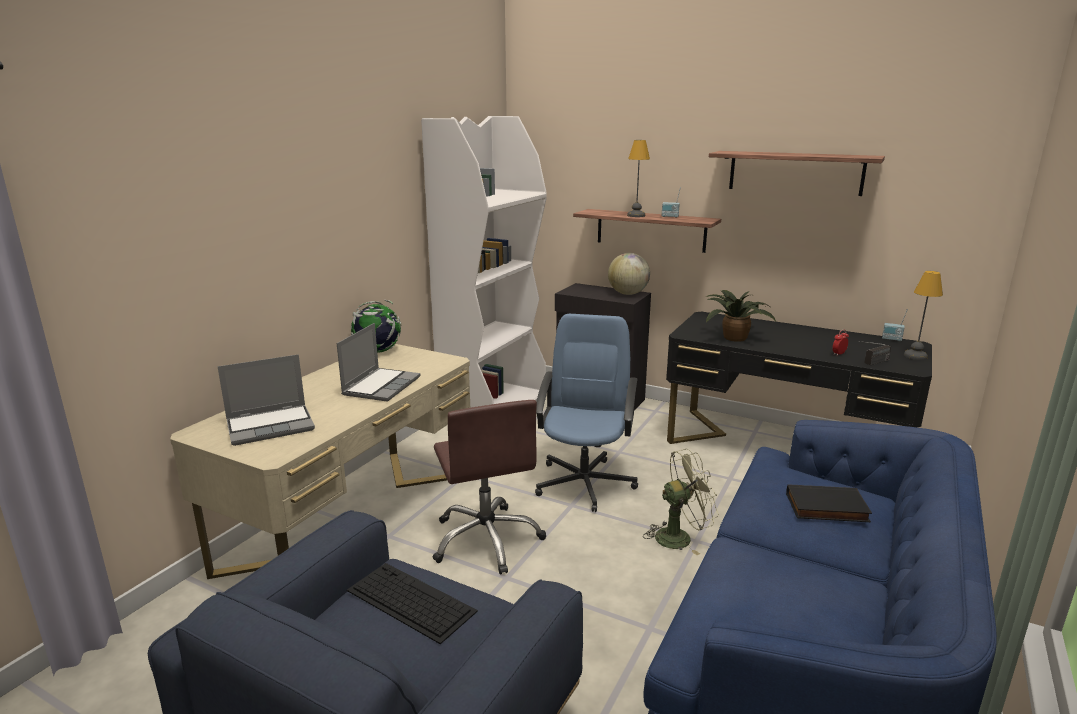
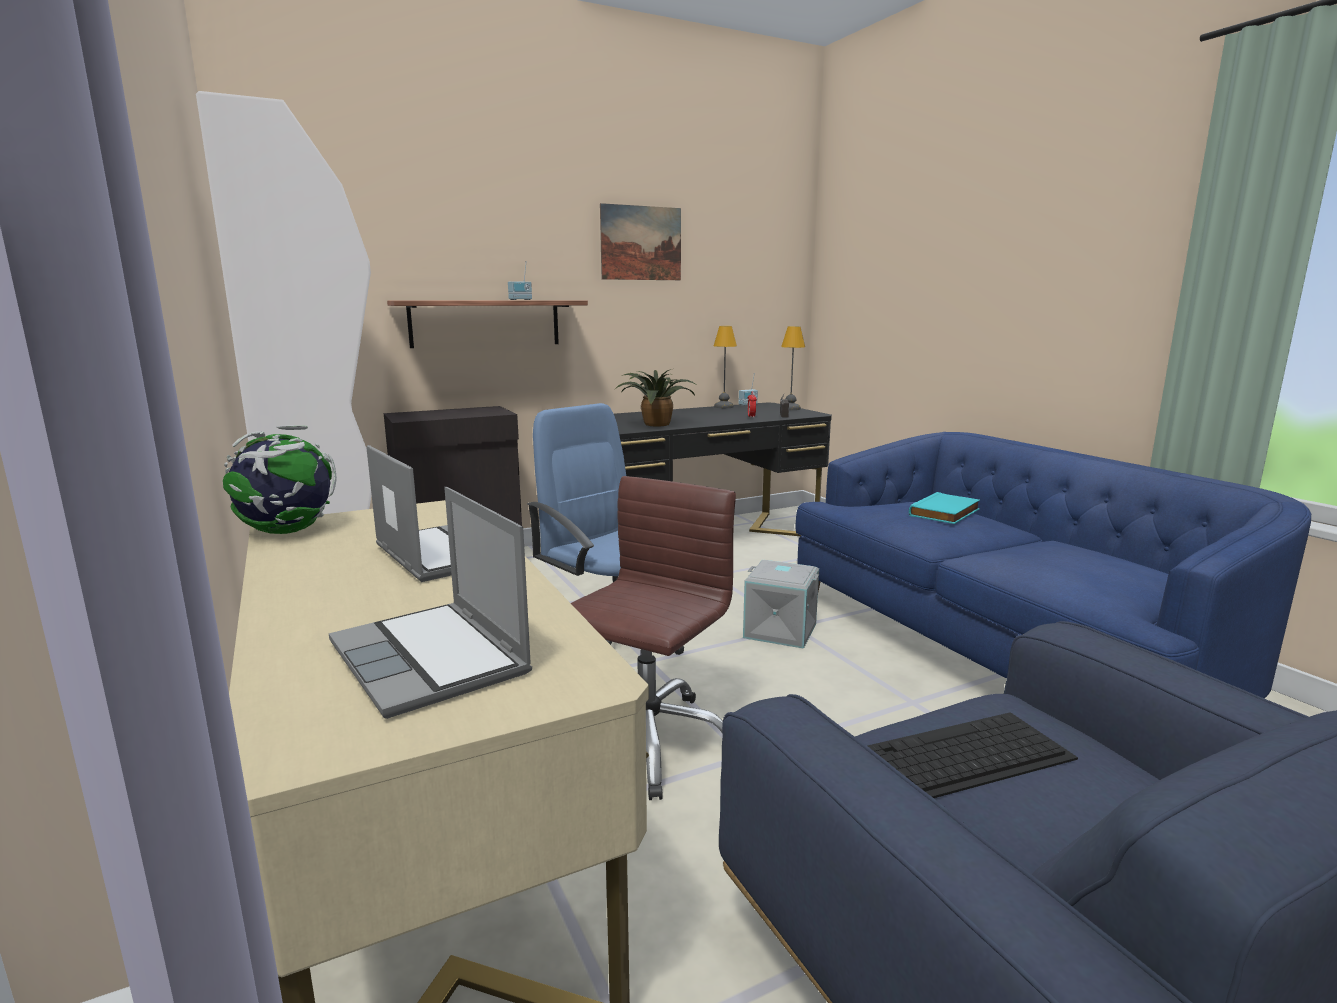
camera: 55 degrees left, 5 degrees down
laptop [217,354,315,446] -> laptop turned 135 degrees clockwise [329,487,532,719]
brown office chair [432,400,546,575] -> brown office chair turned 75 degrees counterclockwise [571,476,736,800]
globe [608,253,650,295] -> none
table lamp [627,140,650,217] -> table lamp moved to [714,326,737,408]
green fan [643,449,719,555] -> grey storage box [743,560,819,649]
shelf [709,151,885,196] -> picture [600,203,681,280]
black book [786,485,872,522] -> turquoise book [909,492,980,524]

